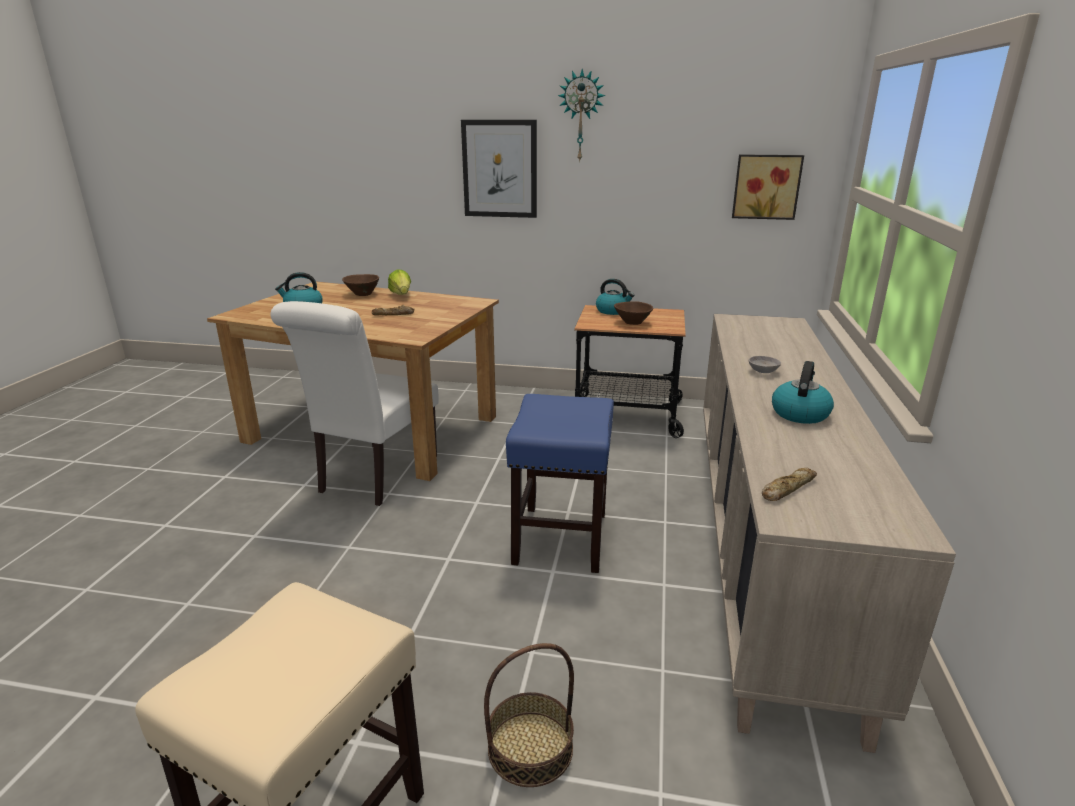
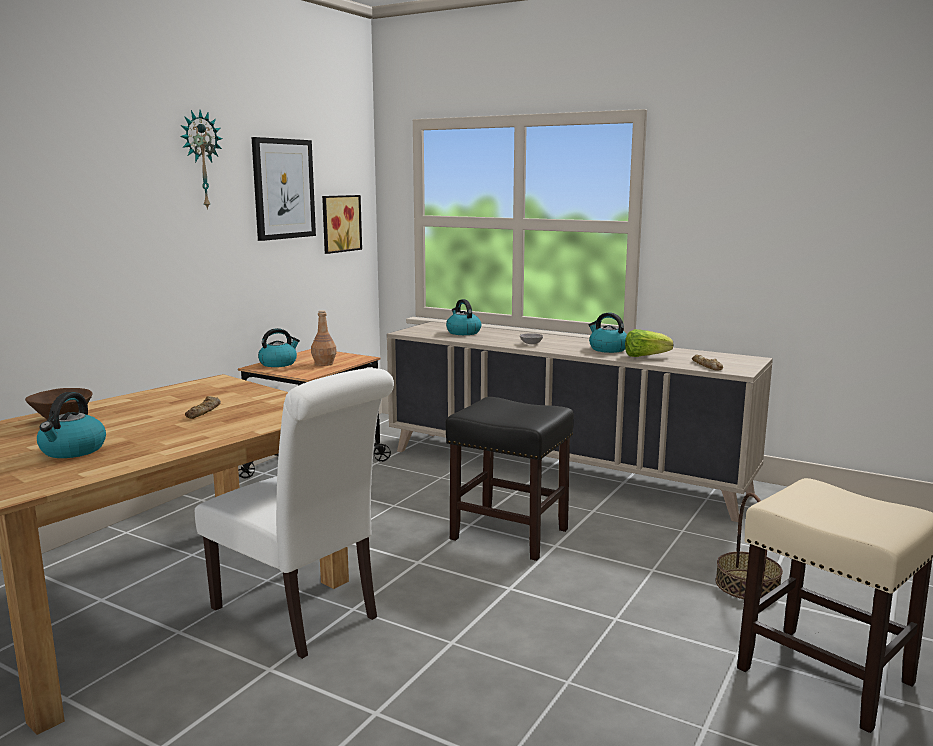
camera: 70 degrees left, 10 degrees down
lettuce [388,269,411,295] -> lettuce moved to [625,329,673,357]
picture [461,120,537,218] -> picture moved to [252,137,316,241]
blue stool [506,394,614,573] -> black stool [446,397,574,561]
brown bowl [614,301,653,325] -> brown bottle [311,310,337,366]
none -> kettle [446,299,481,335]

